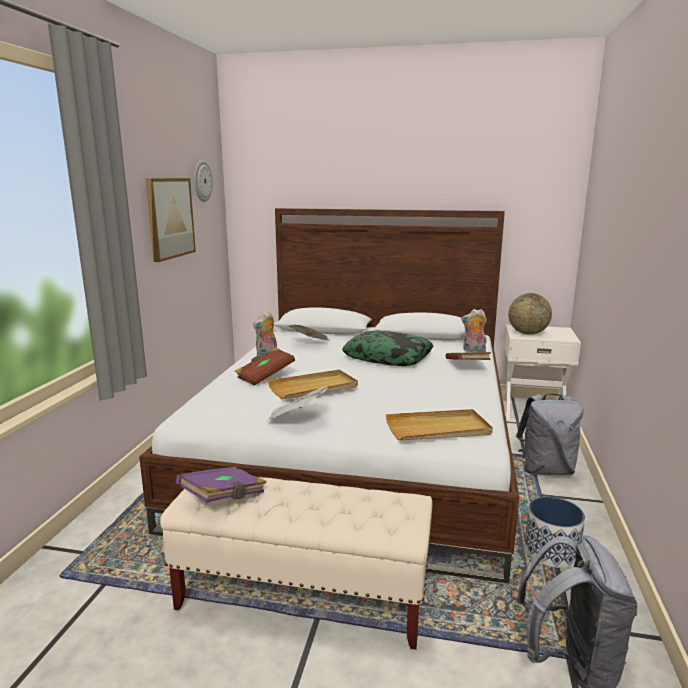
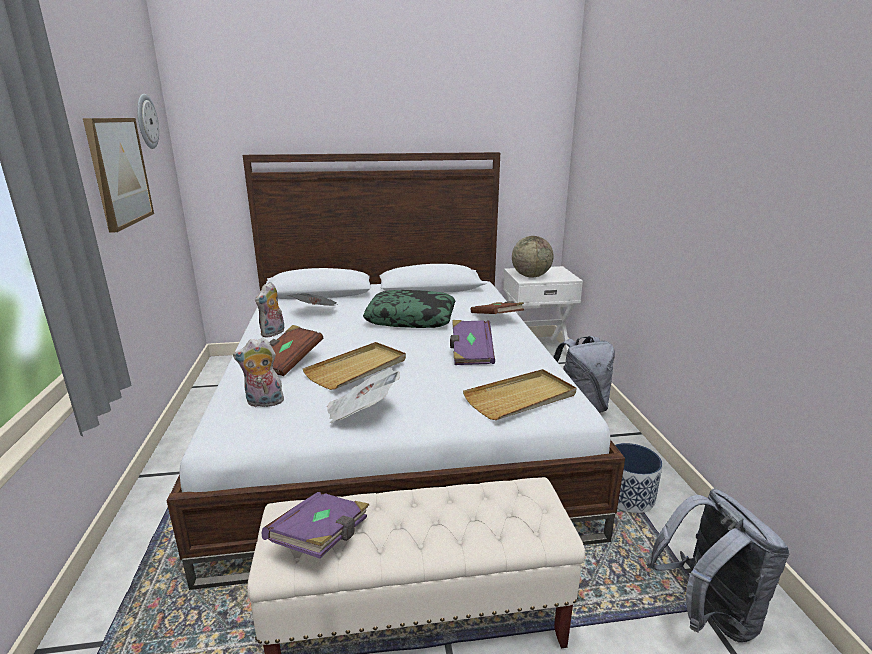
camera: 20 degrees left, 5 degrees up
plush toy [461,309,487,352] -> plush toy moved to [233,338,284,407]
none -> purple book [450,320,495,365]

